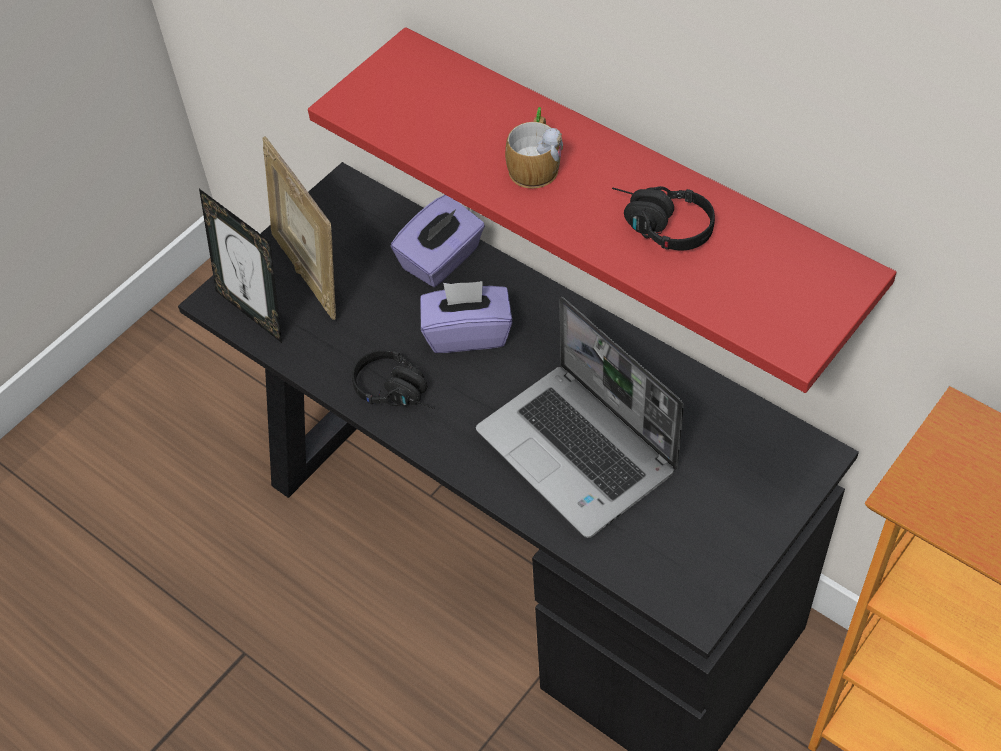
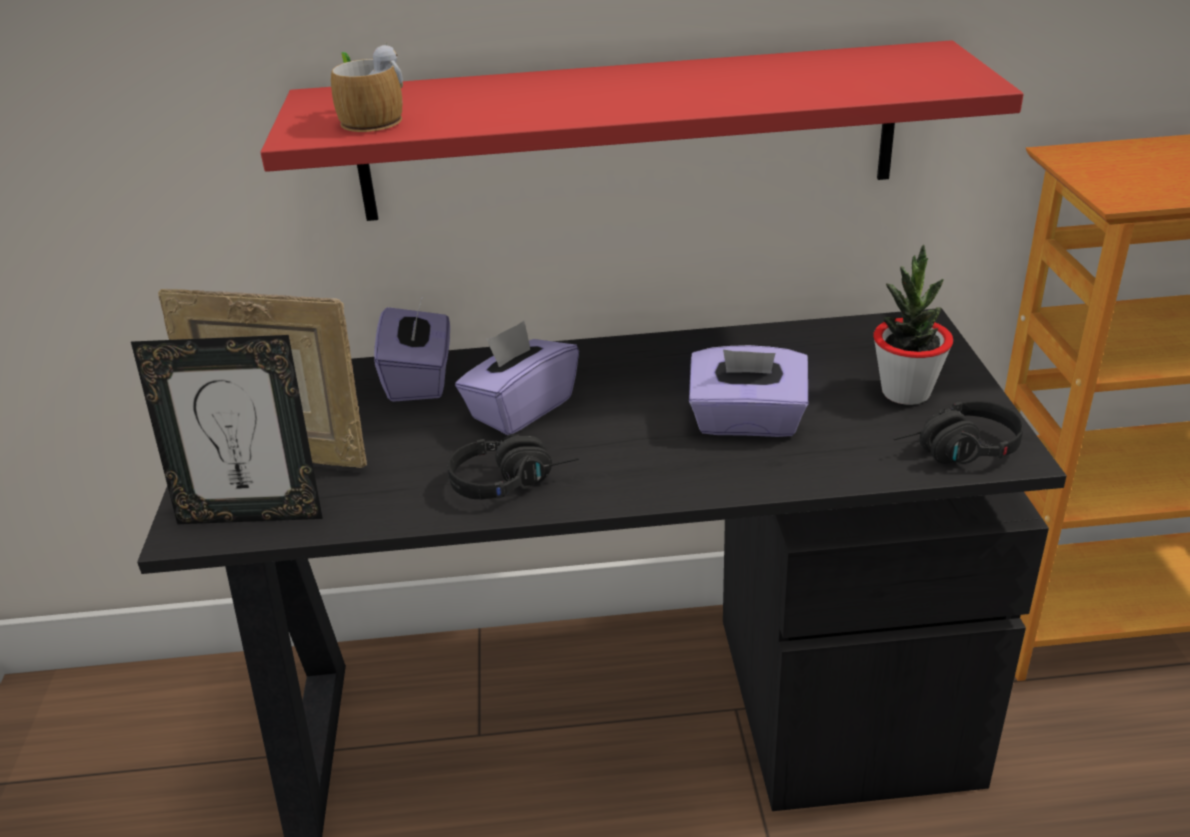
camera: 45 degrees left, 20 degrees down
laptop [476,297,684,538] -> purple tissue box [689,345,808,437]
mug [505,107,563,188] -> mug moved to [331,43,403,132]
black headphones [612,186,715,251] -> black headphones moved to [894,401,1023,464]
none -> potted plant [873,245,953,405]

